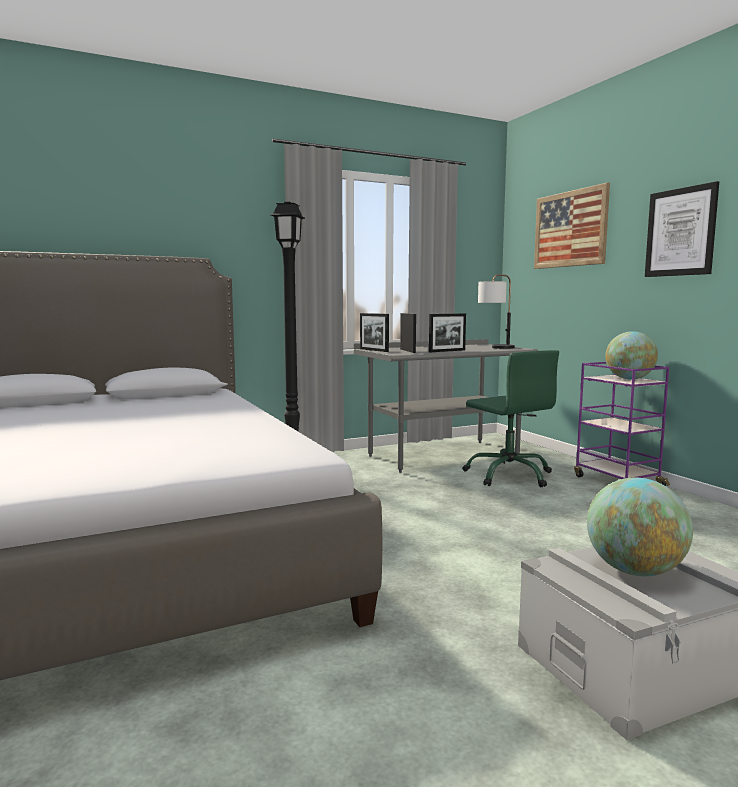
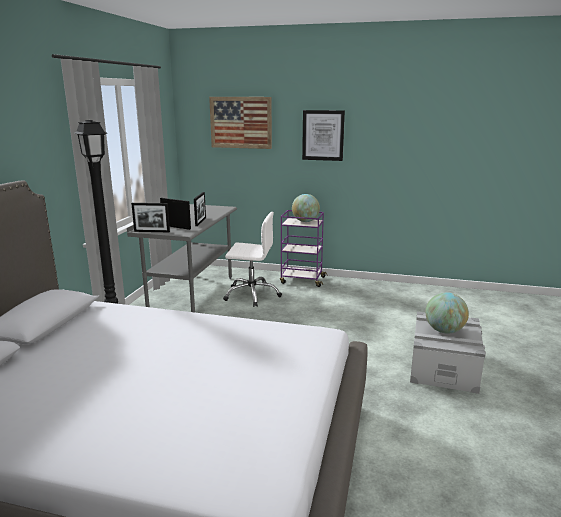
camera: 50 degrees left, 10 degrees up
green office chair [462,350,559,487] -> white office chair [223,212,282,307]
table lamp [478,274,515,349] -> none

